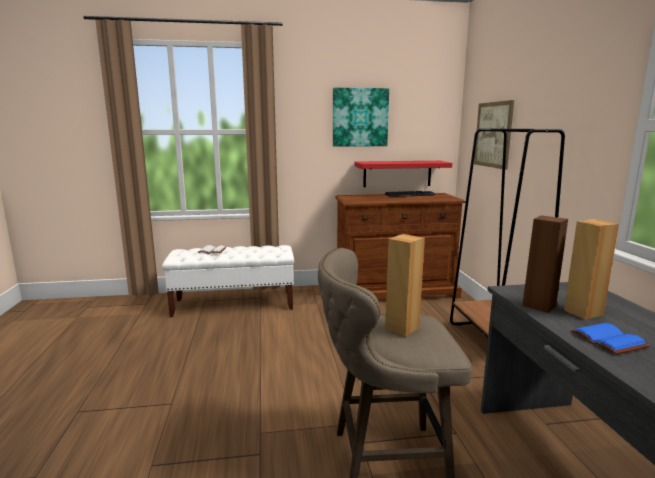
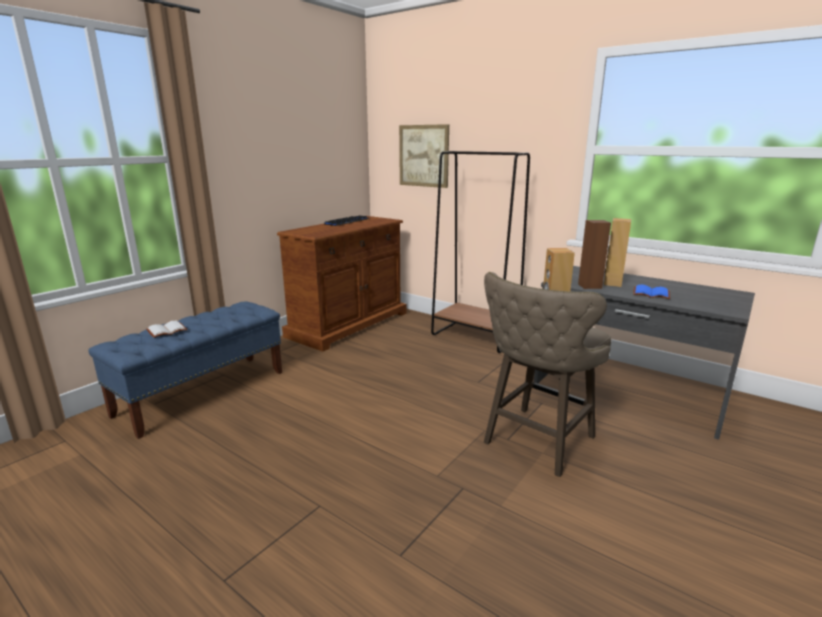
camera: 45 degrees left, 5 degrees up
white bench [162,245,294,317] -> blue bench [88,302,282,439]
picture [333,88,389,147] -> none
red shelf [354,161,452,187] -> none

